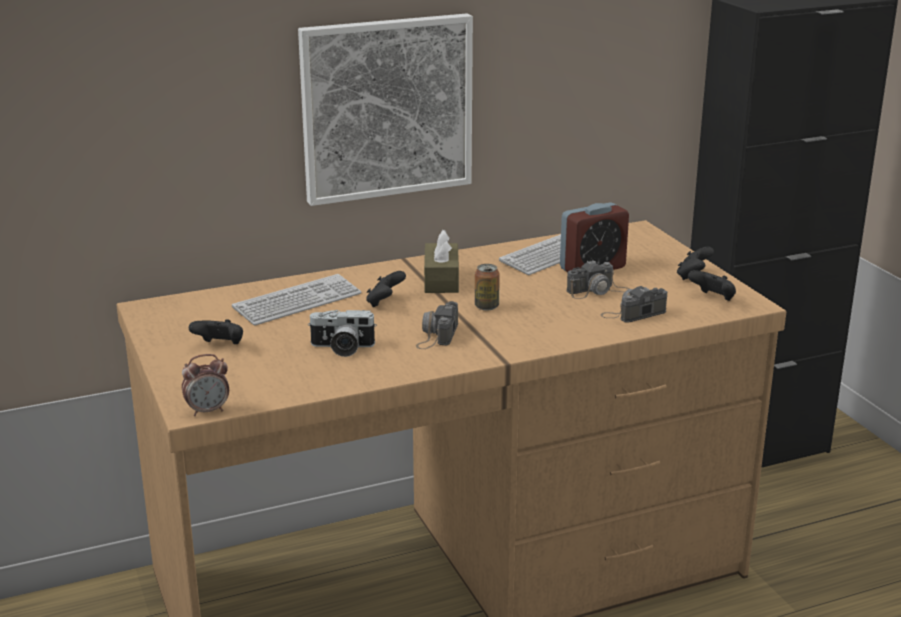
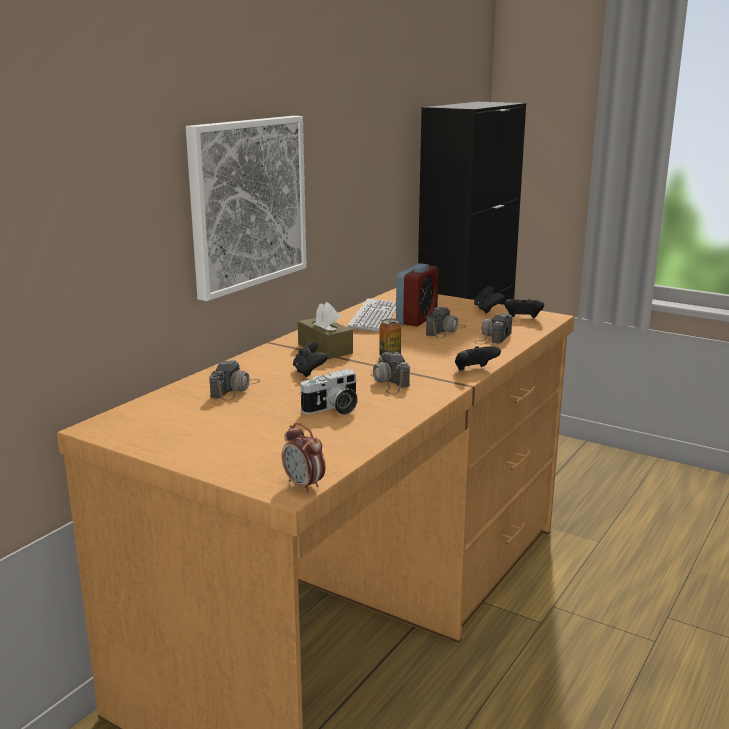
camera: 35 degrees left, 5 degrees down
alarm clock [182,354,229,416] -> alarm clock turned 105 degrees clockwise [282,423,325,493]
black game controller [189,319,243,344] -> black game controller moved to [455,346,501,371]
keyboard [232,274,361,325] -> camera [209,360,260,401]

